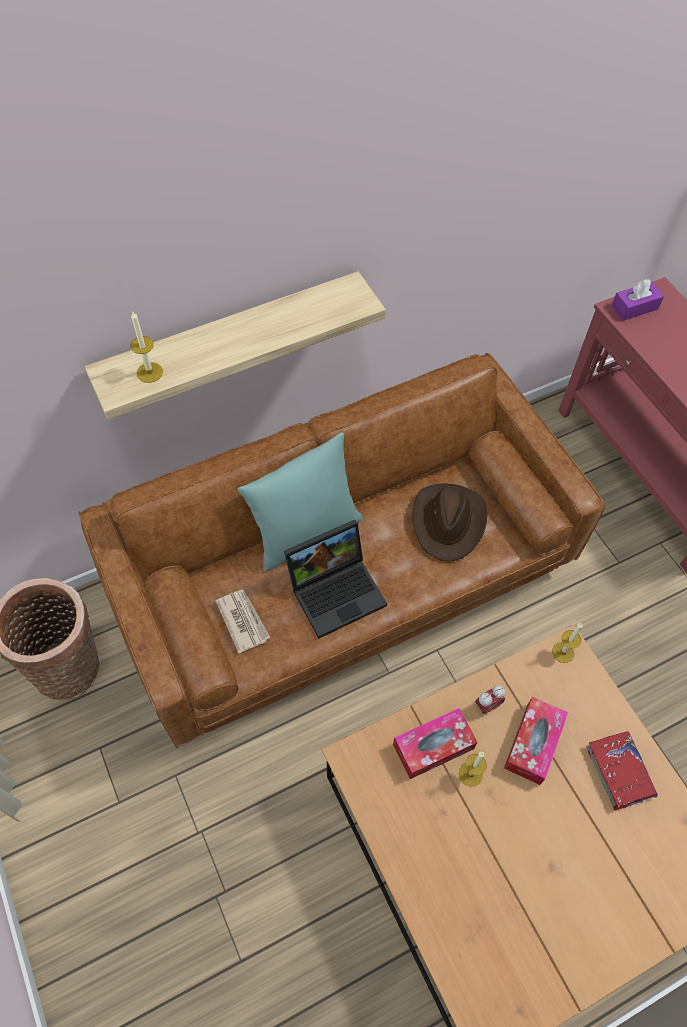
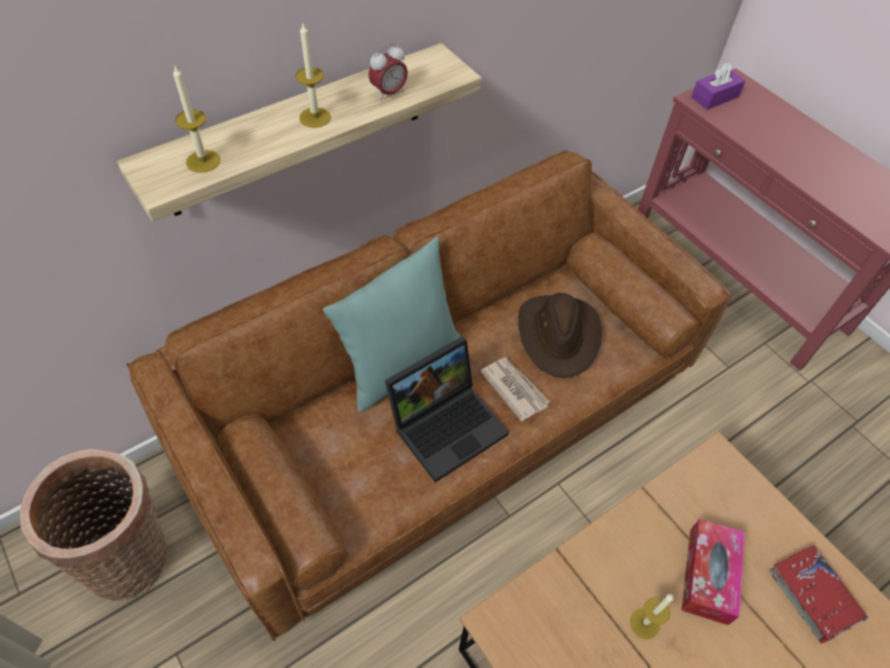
camera: 10 degrees left, 5 degrees down
newspaper [215,589,270,654] -> newspaper moved to [480,357,550,422]
tissue box [393,708,478,779] -> none
alarm clock [475,685,505,715] -> alarm clock moved to [368,43,408,101]
candle [552,623,583,663] -> candle moved to [295,22,331,128]

